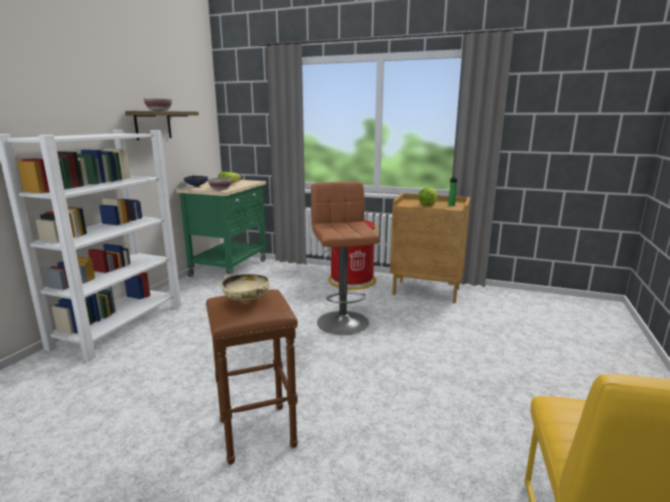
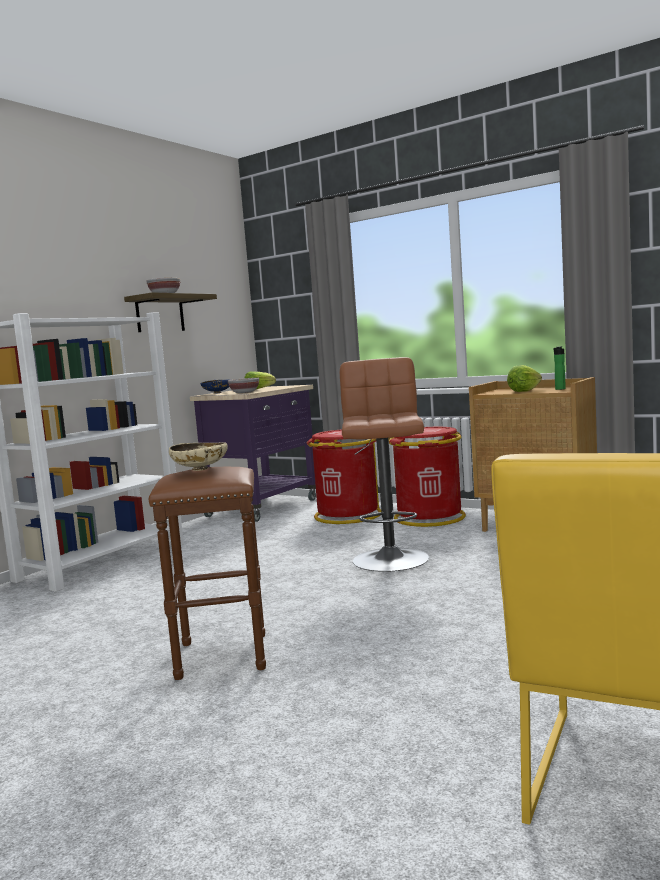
camera: 15 degrees right, 10 degrees down
green cart [176,180,266,278] -> purple cart [190,385,316,522]
none -> red trash can [307,429,381,524]

